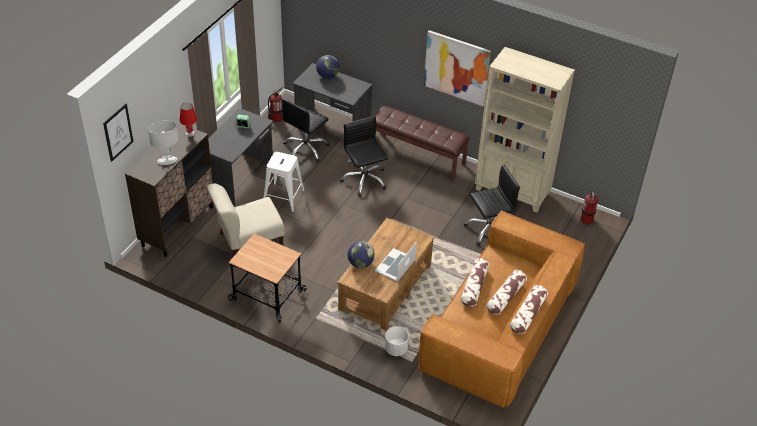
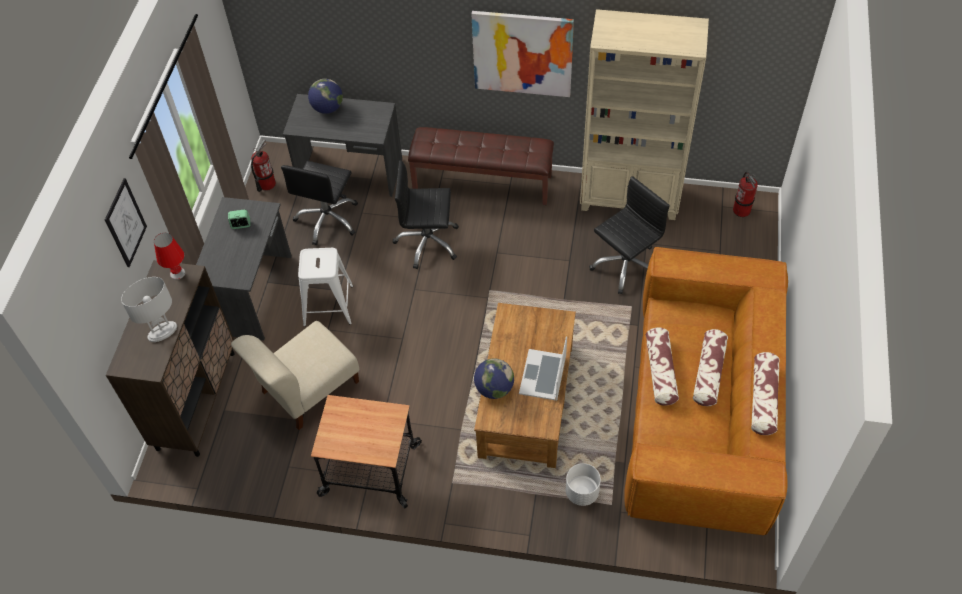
camera: 15 degrees left, 10 degrees up
picture [103,104,133,162] -> picture moved to [105,178,147,267]
black office chair [340,116,388,197] -> black office chair turned 45 degrees counterclockwise [393,160,459,269]

